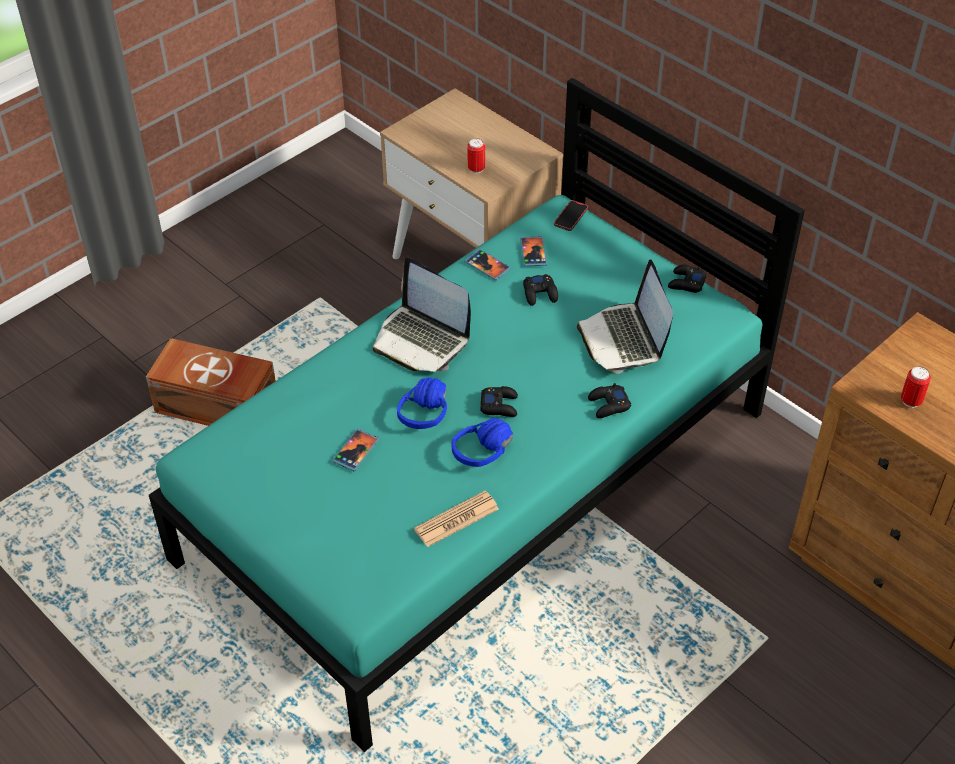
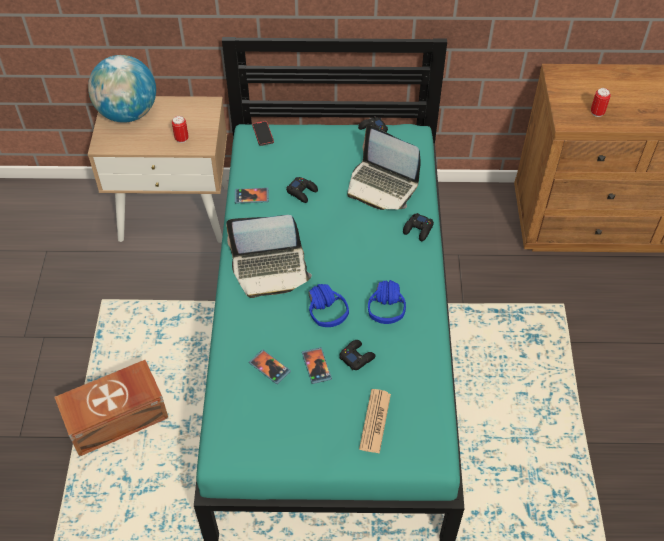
camera: 45 degrees left, 5 degrees up
newspaper [414,491,499,547] -> newspaper moved to [359,389,391,454]
black game controller [480,386,518,417] -> black game controller moved to [339,340,376,370]
phone [520,236,547,266] -> phone moved to [249,350,291,384]
none -> globe [88,55,156,123]

